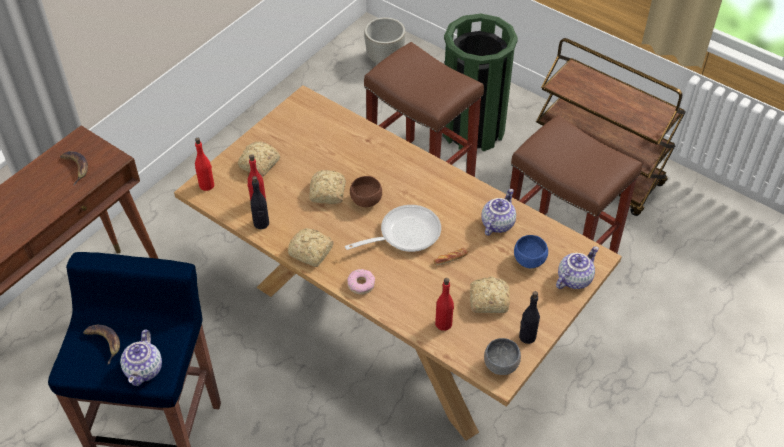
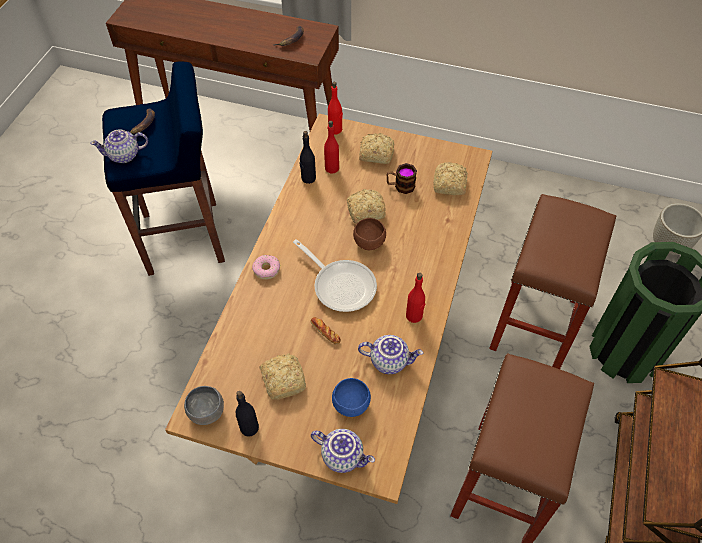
camera: 70 degrees right, 5 degrees up
bread [288,228,334,267] -> bread moved to [433,162,468,195]
red bottle [435,278,454,331] -> red bottle moved to [406,273,425,323]
none -> mug [386,163,417,194]

